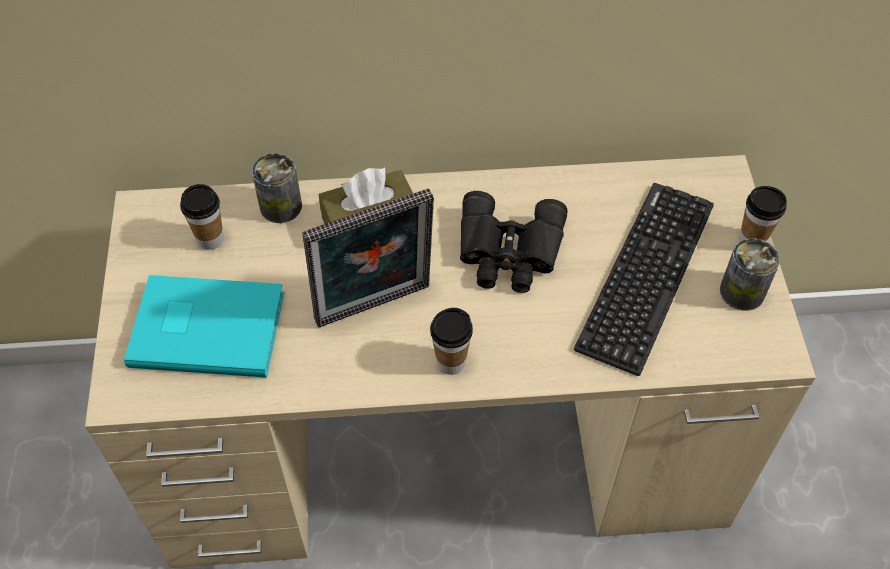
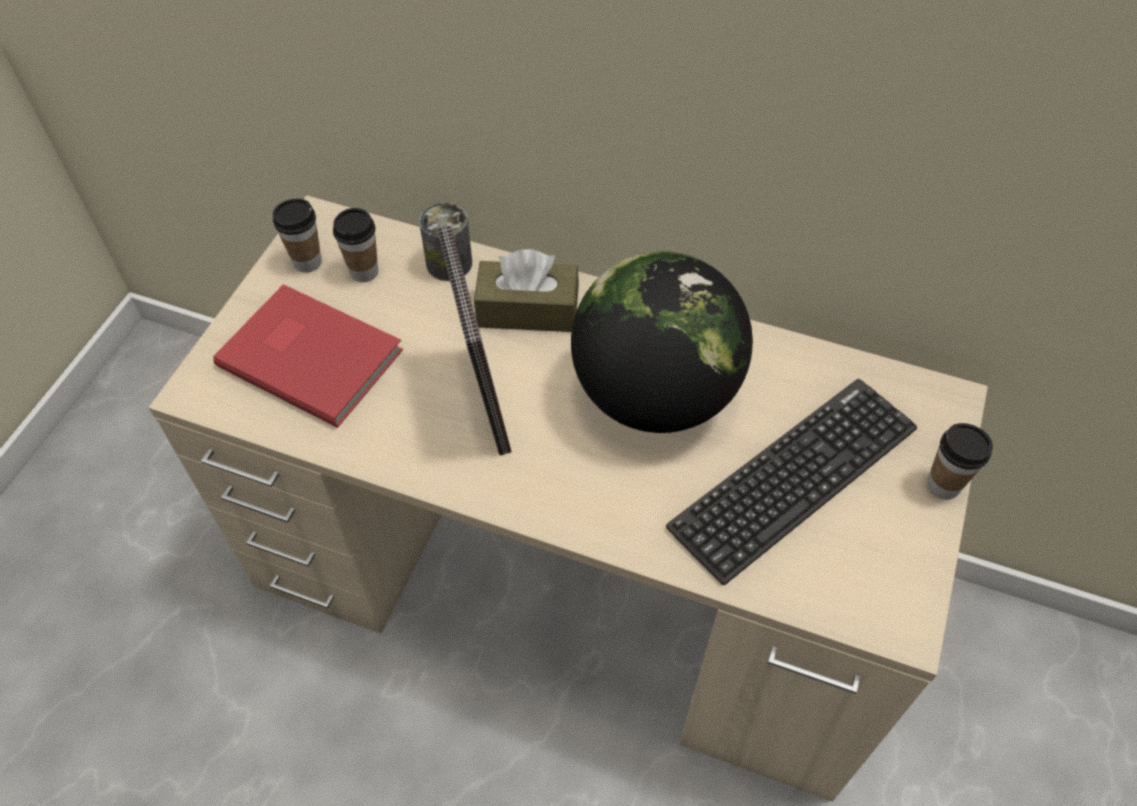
camera: 25 degrees right, 0 degrees up
turquoise book [124,275,284,378] -> red book [213,284,403,428]
picture frame [302,188,434,328] -> picture frame turned 75 degrees clockwise [438,226,512,455]
cup [430,308,473,375] -> cup moved to [273,199,322,273]
black binoculars [460,191,567,293] -> globe [571,252,753,433]
can [720,238,780,311] -> none

